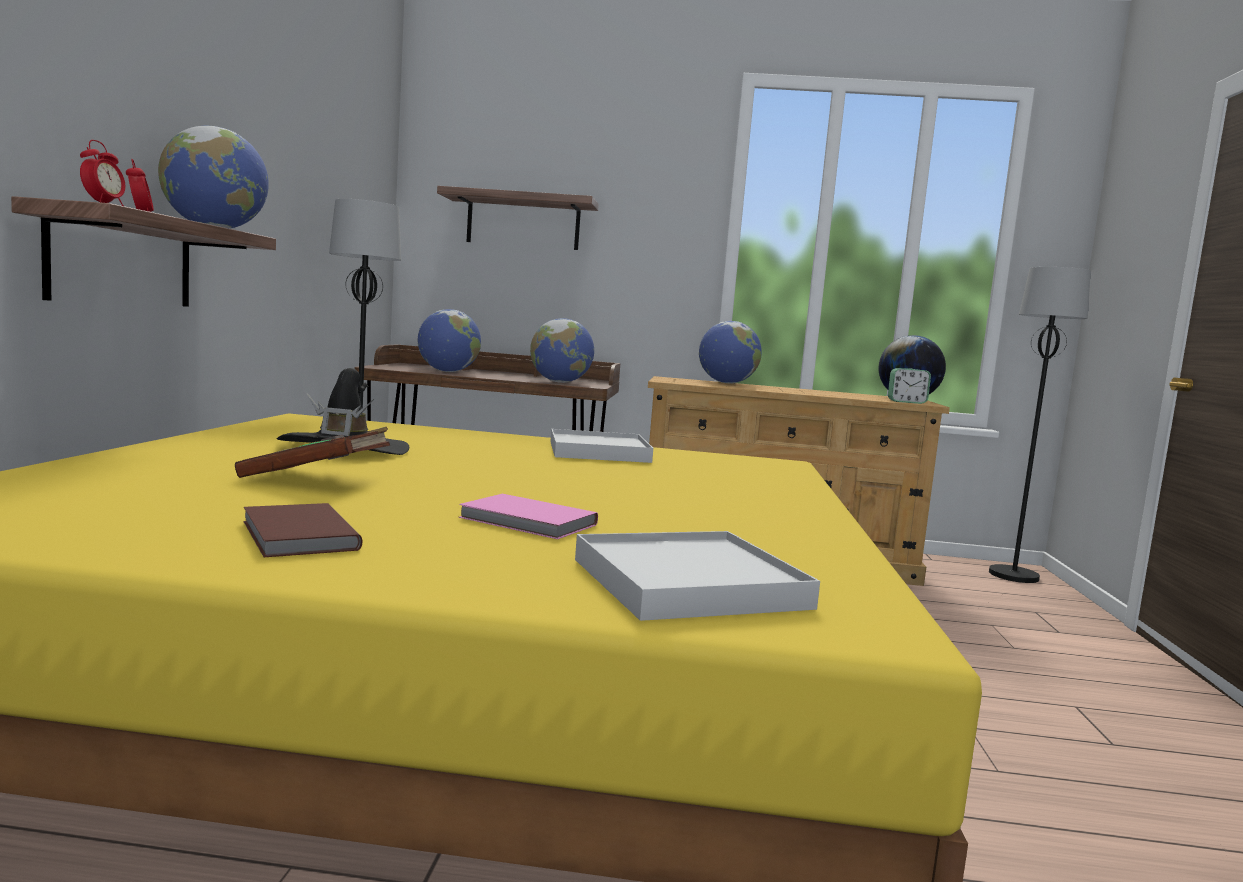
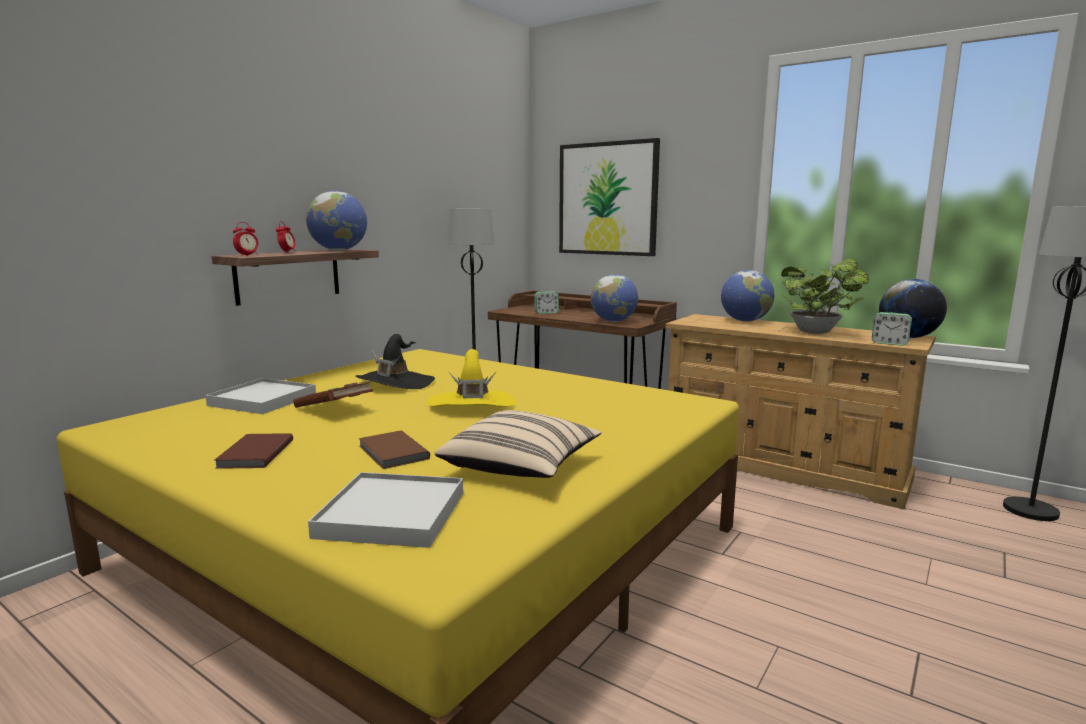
camera: 30 degrees right, 5 degrees up
globe [418,309,481,372] -> alarm clock [534,291,559,314]
shelf [437,186,599,250] -> picture [559,138,660,256]
pink book [459,494,598,539] -> brown book [359,430,430,469]
white tray [551,429,653,463] -> white tray moved to [205,378,316,414]
none -> yellow hat [428,349,516,407]
none -> beige pillow [435,410,601,478]
none -> potted plant [781,259,869,334]

